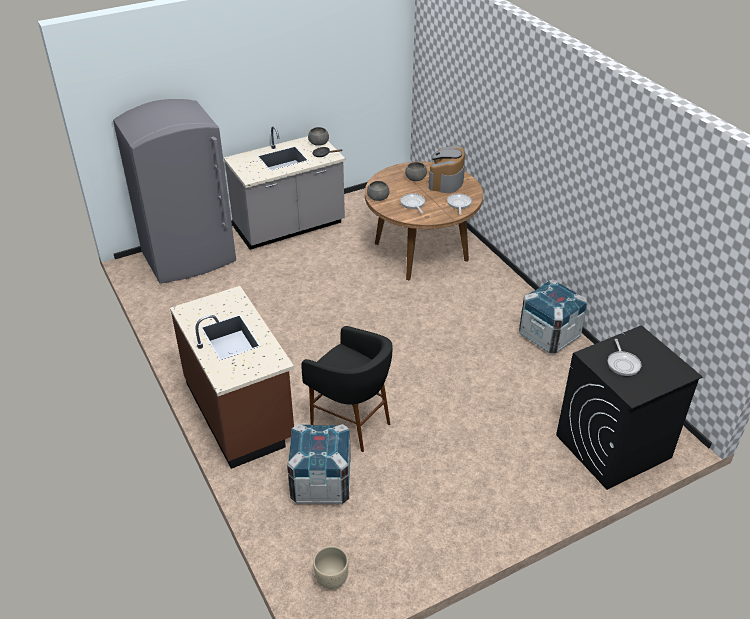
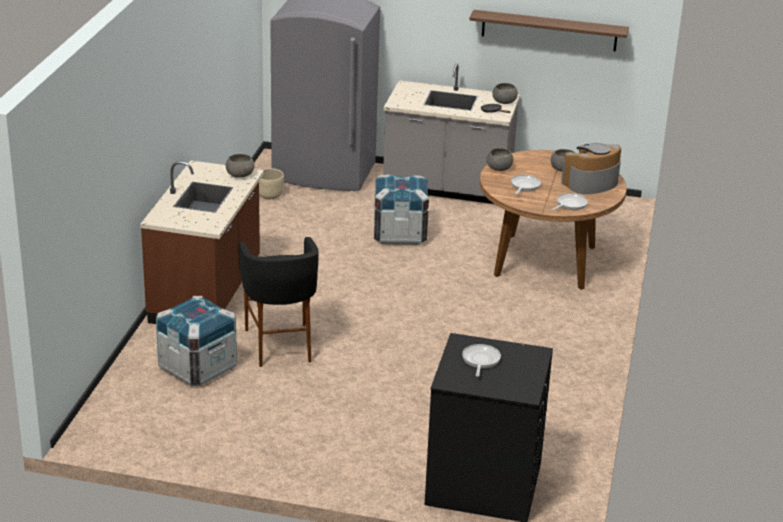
camera: 40 degrees right, 10 degrees down
beige planter [313,546,348,589] -> beige planter moved to [259,168,284,199]
crate [519,280,587,354] -> crate moved to [374,175,429,245]
frying pan [608,339,641,376] -> frying pan turned 150 degrees clockwise [462,344,501,377]
none -> grey bowl [226,154,255,178]
none -> shelf [469,10,629,52]

